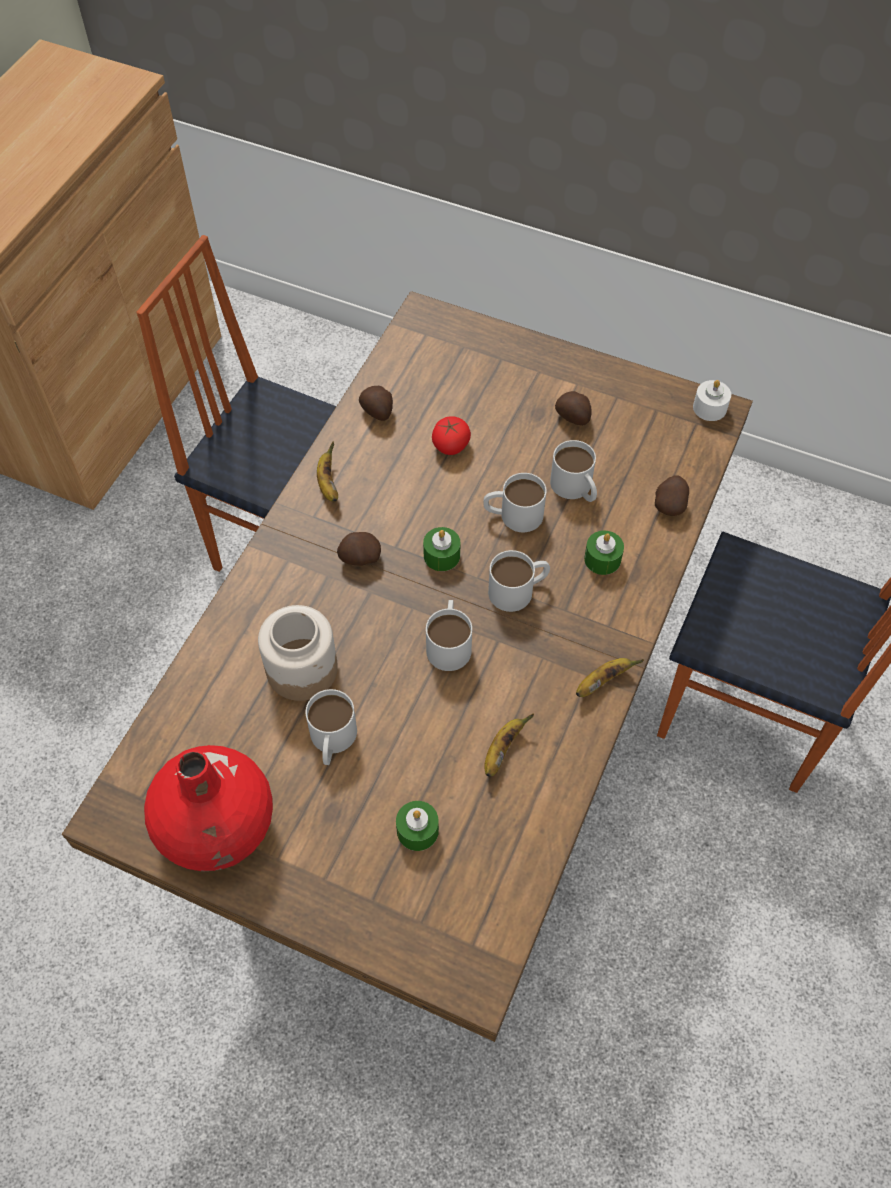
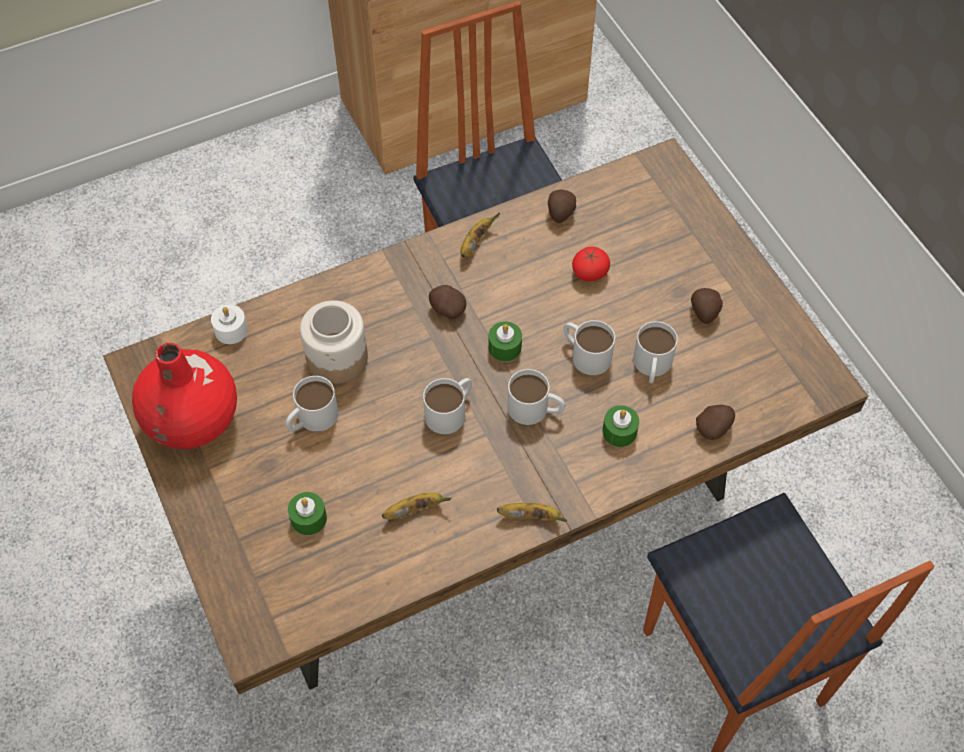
camera: 40 degrees right, 0 degrees up
white candle [693,380,731,421] -> white candle moved to [211,304,248,344]

